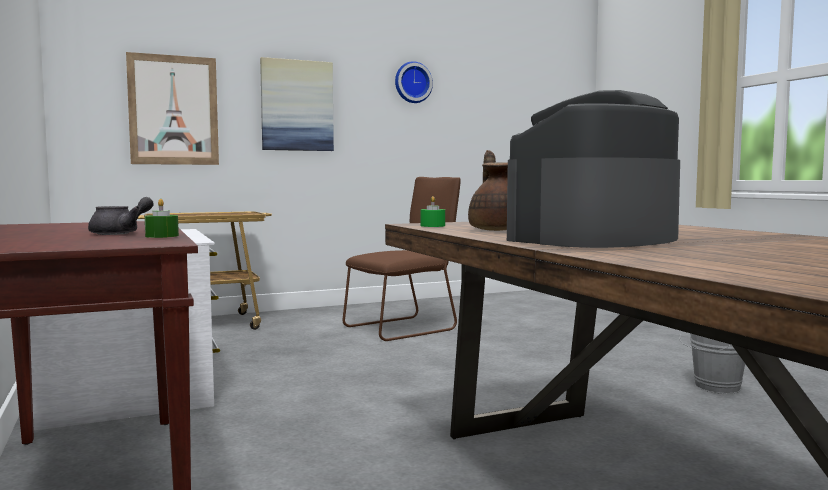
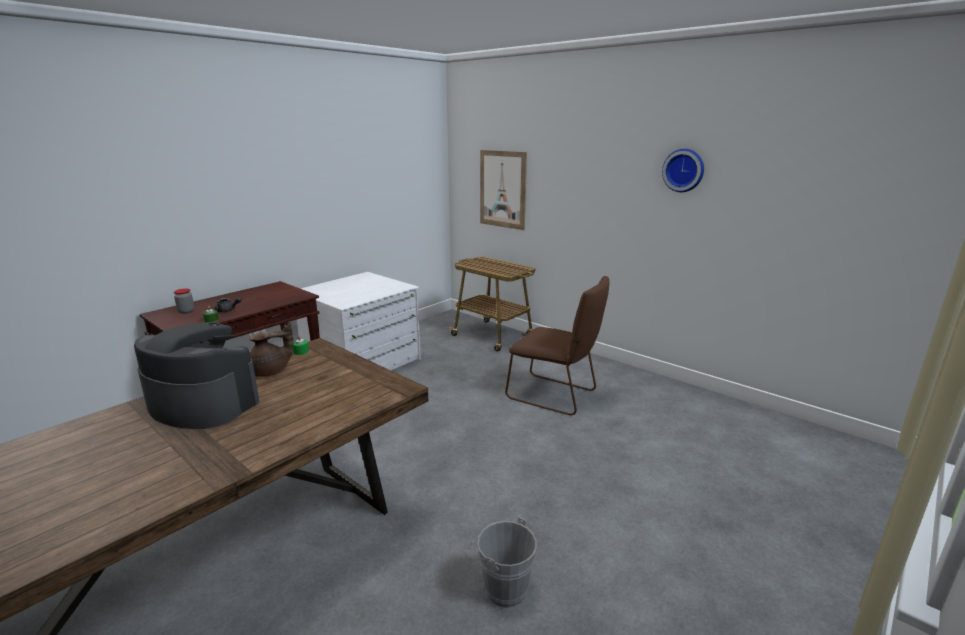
camera: 65 degrees right, 15 degrees up
picture [260,57,334,151] -> none
none -> jar [174,289,194,314]

